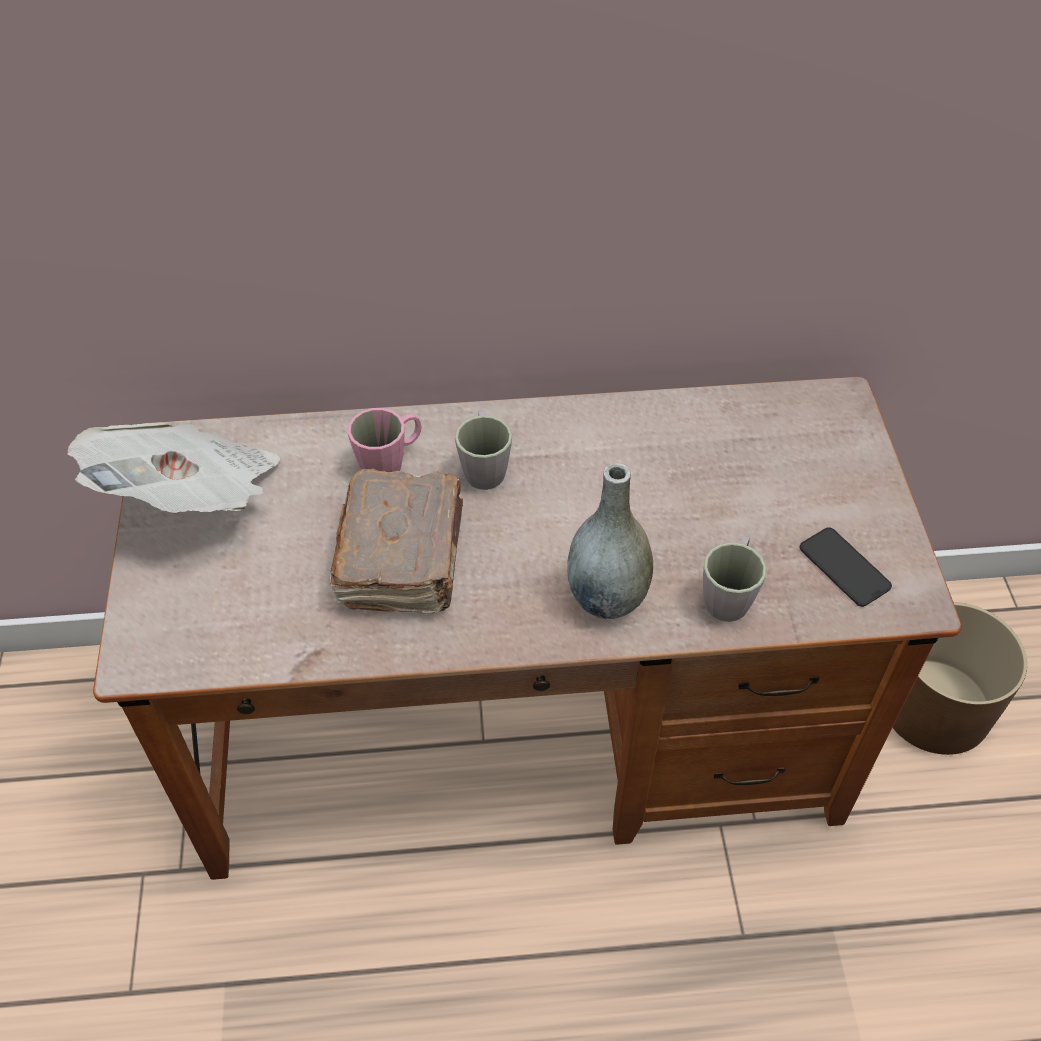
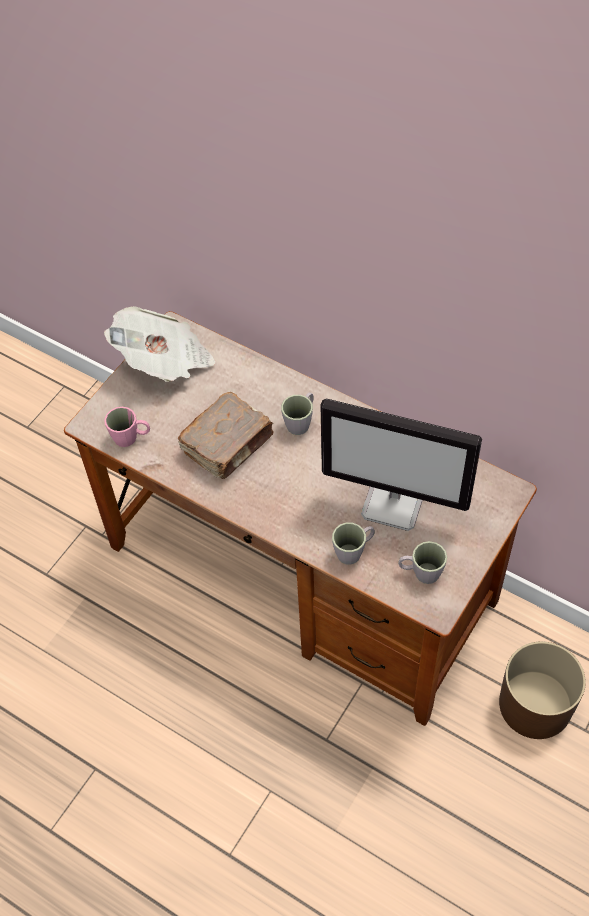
camera: 40 degrees right, 5 degrees up
pink mug [348,408,421,472] -> pink mug moved to [104,407,150,447]
grey vase [567,463,653,619] -> none
phone [800,527,892,607] -> grey mug [398,541,447,584]
none -> monitor [320,398,482,531]

